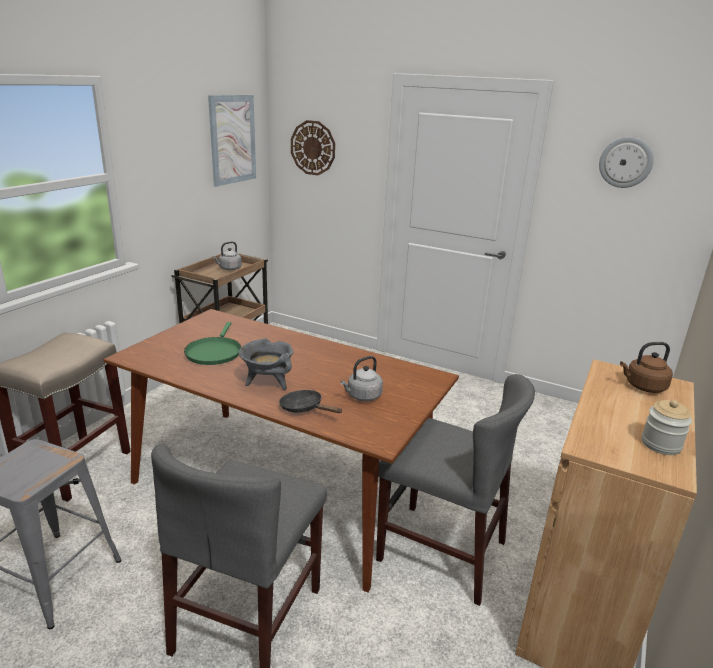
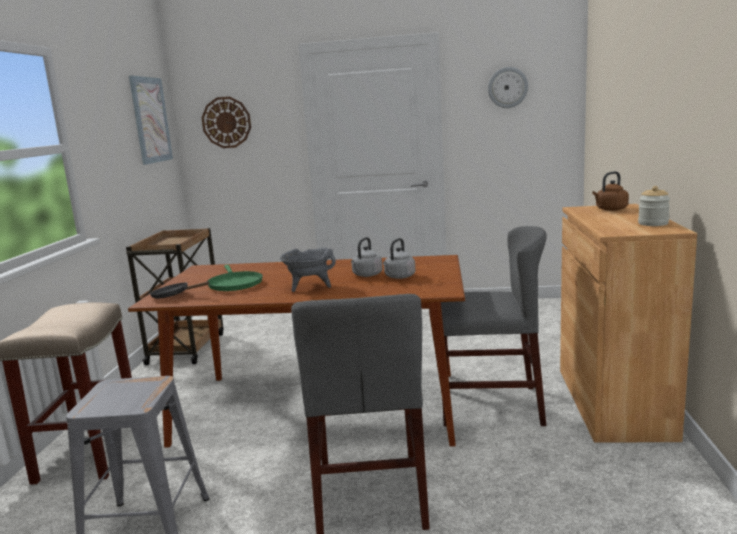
camera: 20 degrees left, 10 degrees down
grey kettle [213,241,242,270] -> grey kettle moved to [351,237,382,277]
black frying pan [279,390,343,413] -> black frying pan moved to [150,281,209,299]

